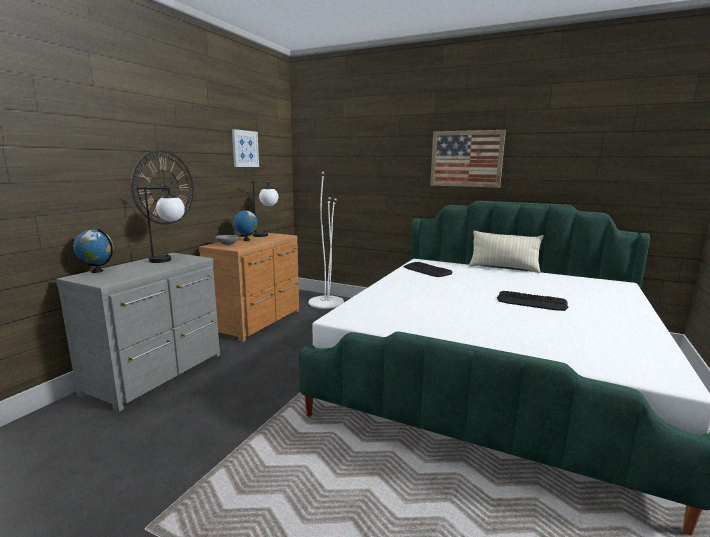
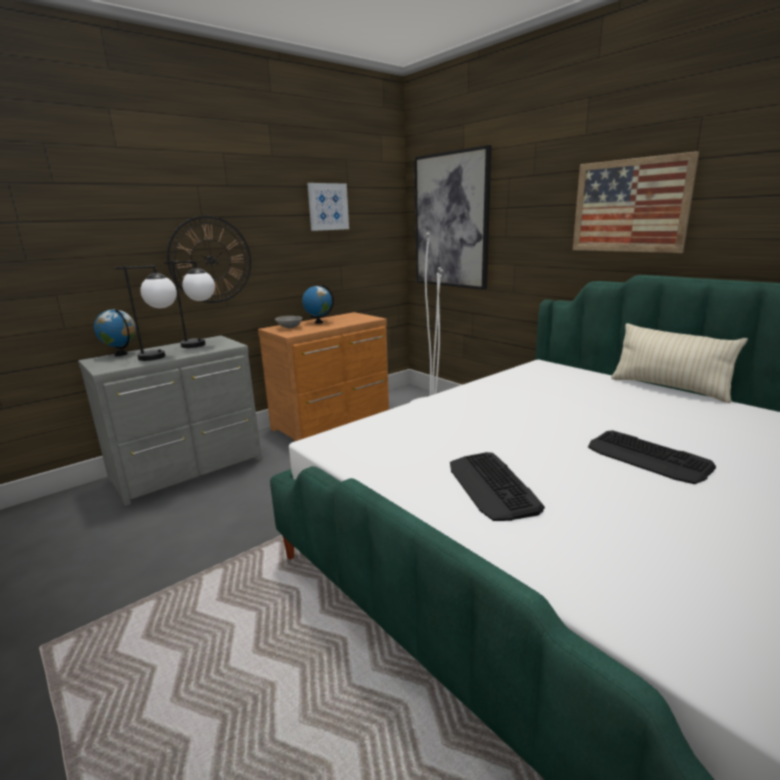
camera: 25 degrees right, 5 degrees up
table lamp [248,181,278,237] -> table lamp moved to [114,265,177,361]
keyboard [404,262,452,277] -> keyboard moved to [450,452,545,521]
none -> picture [415,145,492,290]

